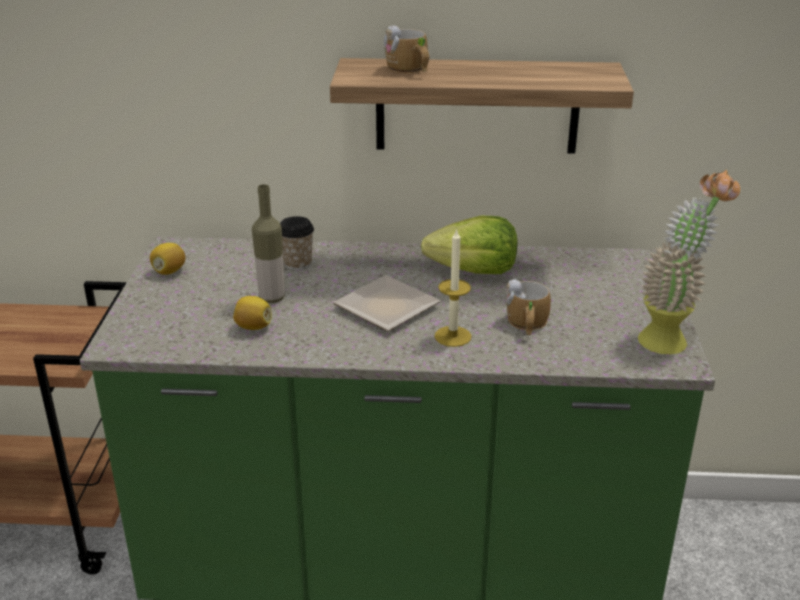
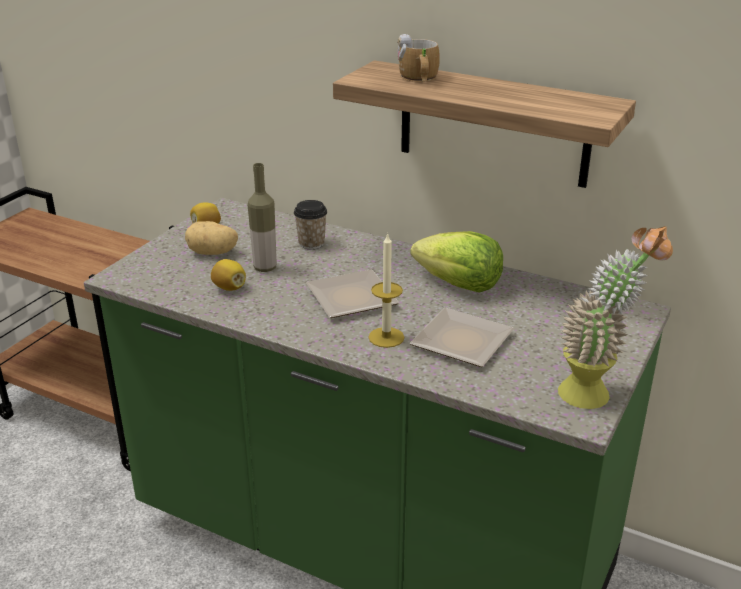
camera: 25 degrees right, 0 degrees up
mug [506,280,551,335] -> plate [410,308,514,367]
none -> potato [185,221,238,255]

